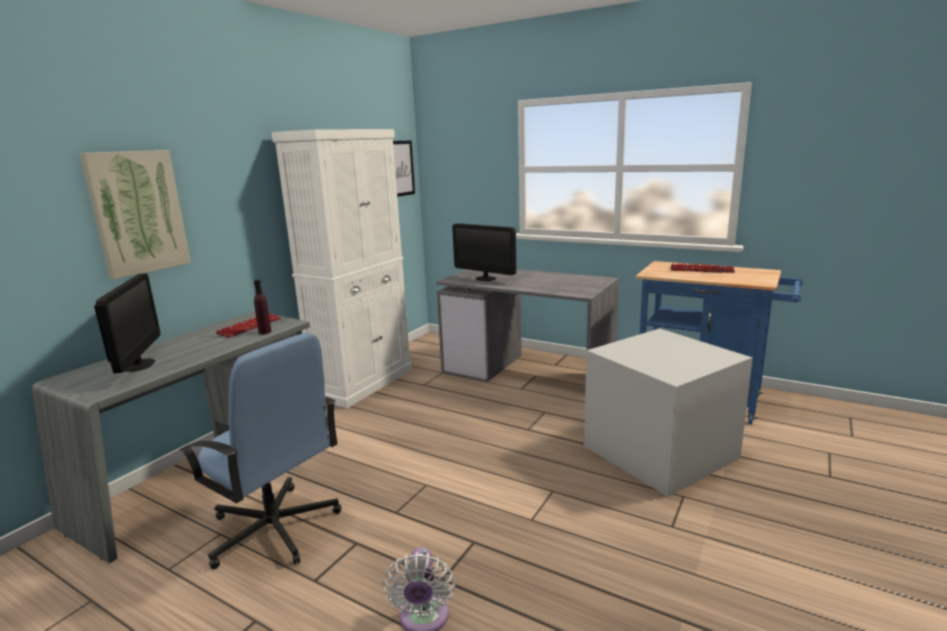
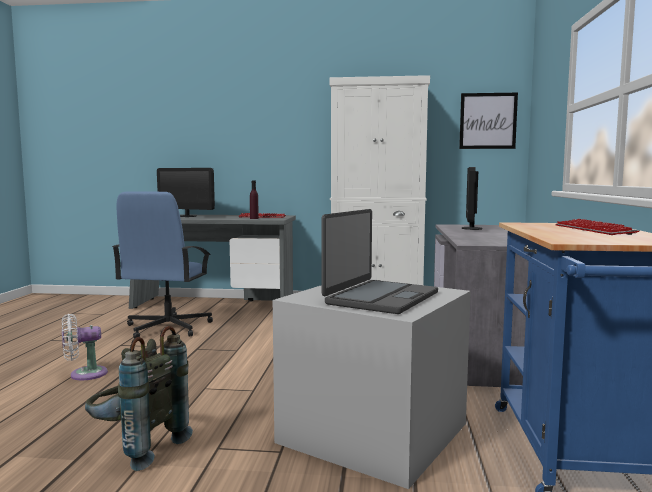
camera: 65 degrees right, 10 degrees down
picture [80,150,191,279] -> none
monitor [94,273,160,373] -> monitor turned 60 degrees clockwise [157,168,215,217]
none -> grey backpack [85,326,193,471]
none -> laptop [321,209,438,314]

